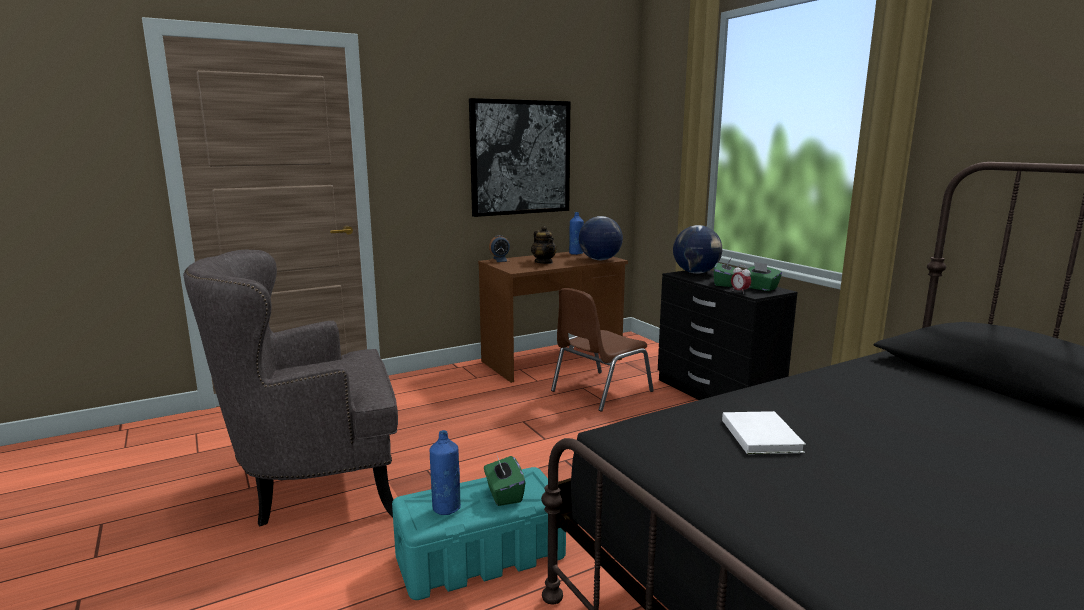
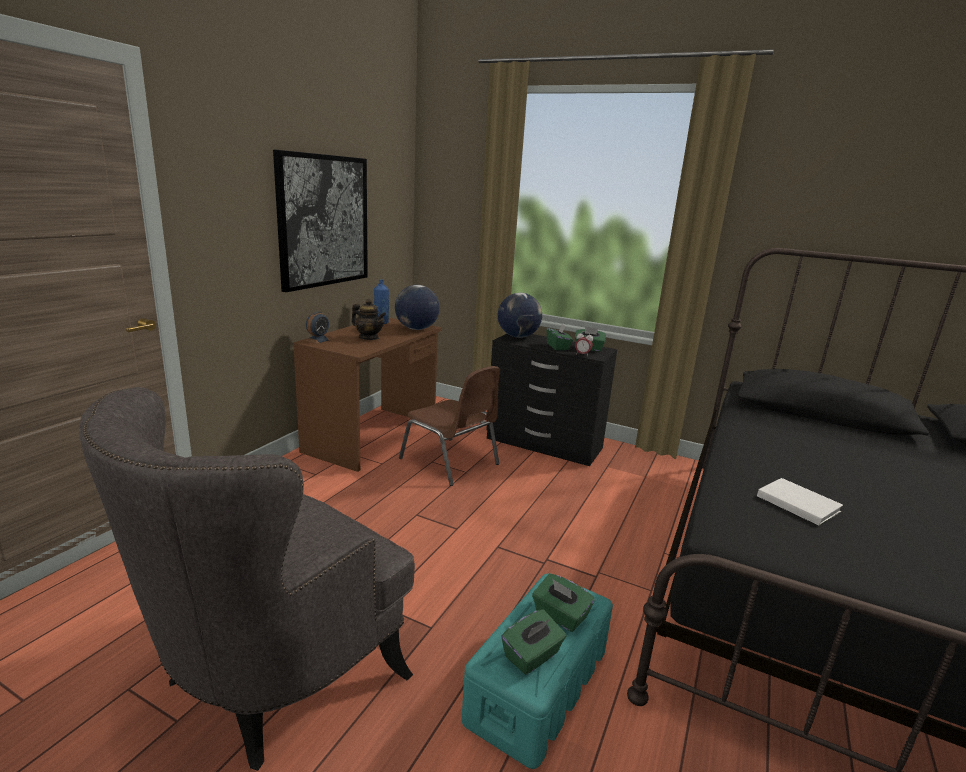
camera: 35 degrees left, 5 degrees up
blue bottle [429,430,461,515] -> green tissue box [502,609,566,675]
brown chair [551,288,654,412] -> brown chair turned 60 degrees counterclockwise [399,366,500,486]

